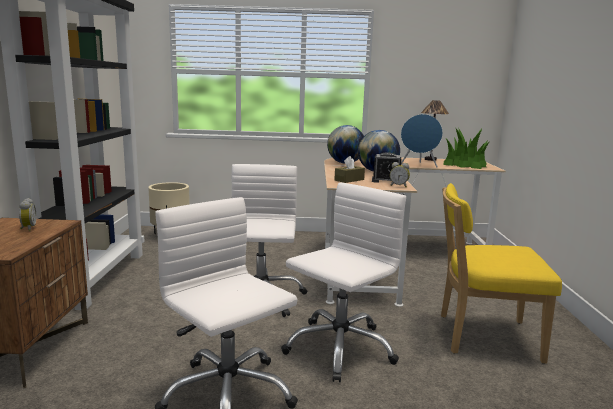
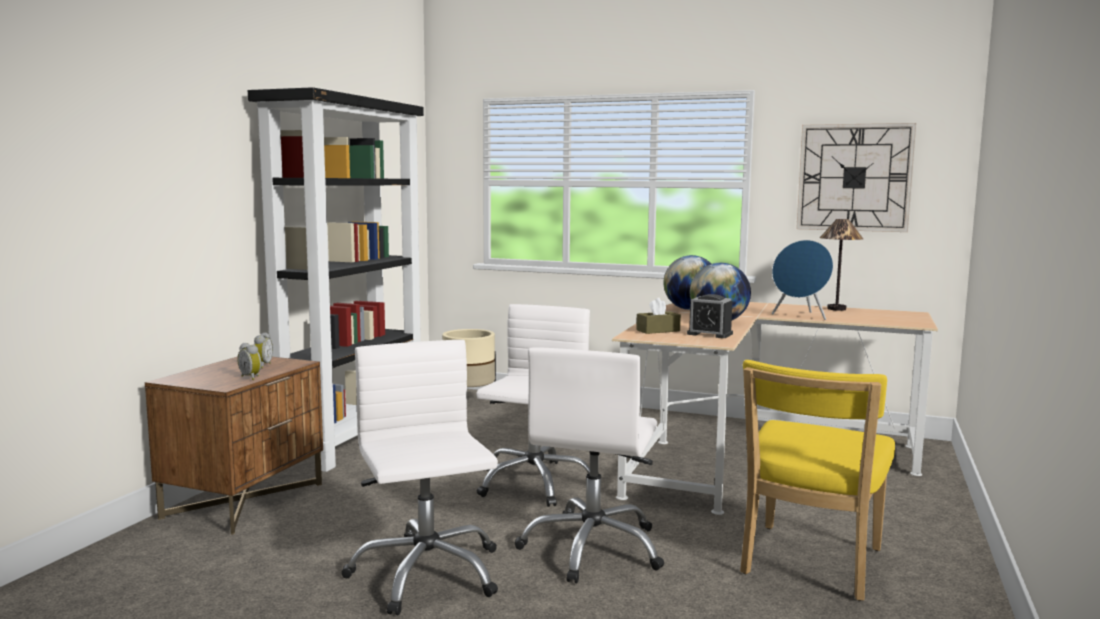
camera: 20 degrees right, 5 degrees down
white office chair [281,182,406,382] -> white office chair turned 135 degrees clockwise [515,347,664,583]
alarm clock [390,162,410,187] -> alarm clock moved to [237,343,261,380]
yellow chair [441,183,562,364] -> yellow chair turned 90 degrees counterclockwise [740,360,895,601]
potted plant [443,128,489,169] -> none
none -> wall clock [796,123,916,232]

